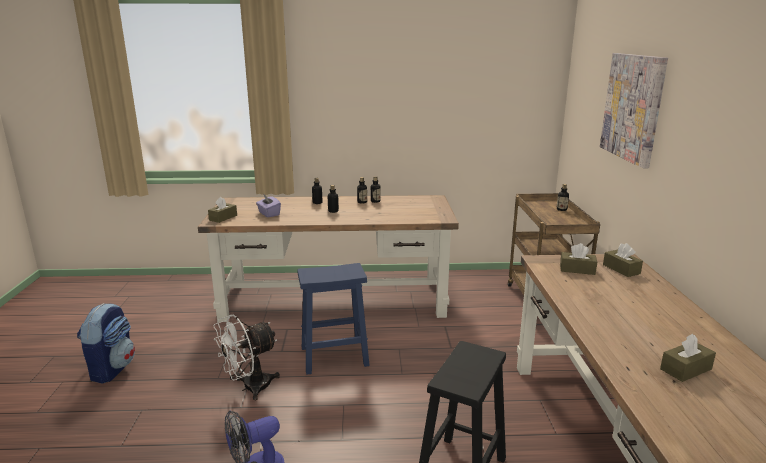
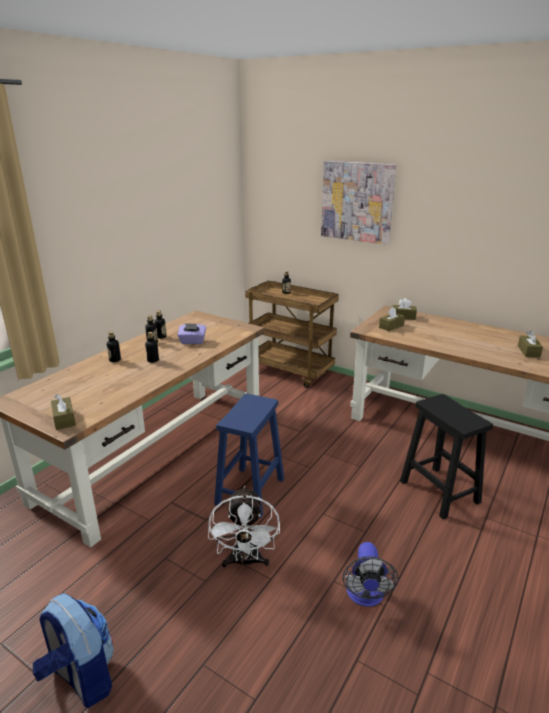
camera: 55 degrees left, 5 degrees up
purple tissue box [256,195,281,217] -> purple tissue box moved to [178,323,206,344]

